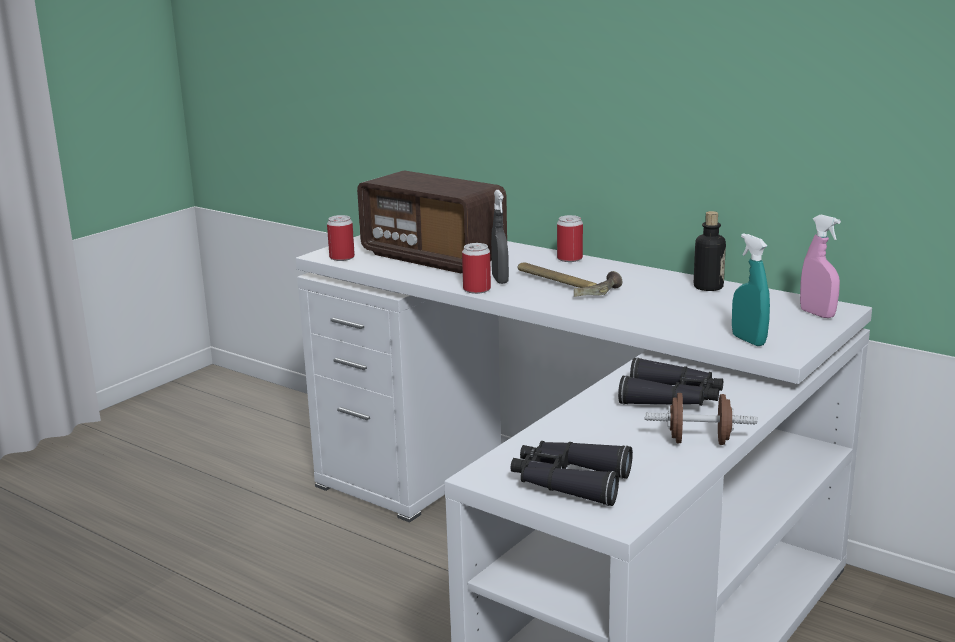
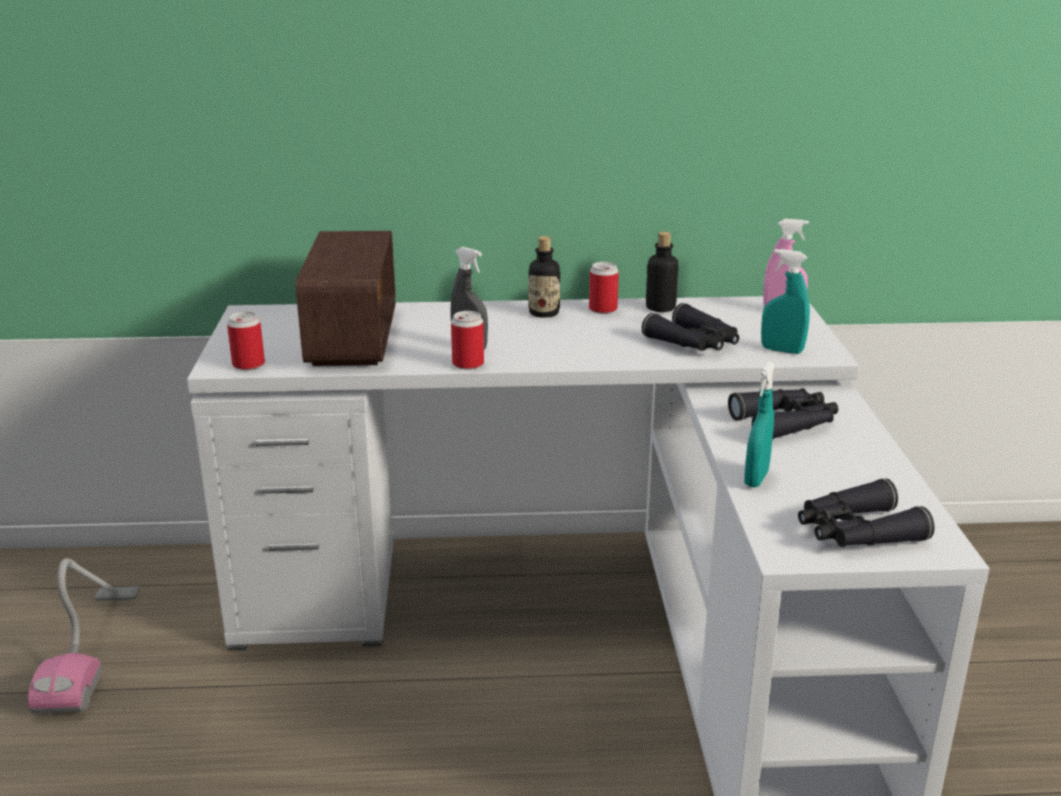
camera: 40 degrees left, 5 degrees up
radio [357,171,507,273] -> radio turned 90 degrees counterclockwise [296,231,396,366]
hammer [518,262,623,297] -> none
can [557,215,583,262] -> can moved to [589,262,619,314]
brown dumbbell [645,393,757,445] -> none
none -> vacuum cleaner [28,558,140,714]
none -> bottle [528,236,560,318]
none -> black binoculars [642,303,739,351]
none -> turquoise spray bottle [744,362,775,487]

